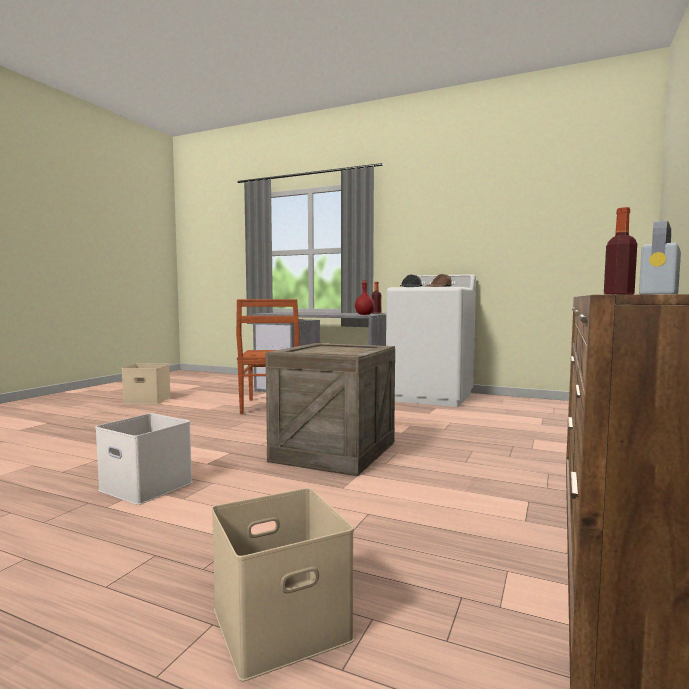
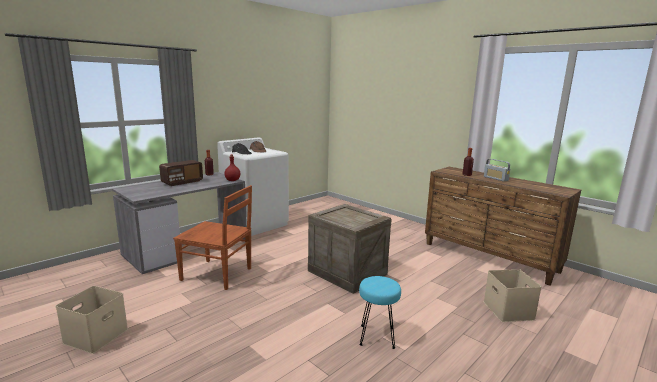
camera: 70 degrees left, 10 degrees up
white storage box [95,413,192,505] -> turquoise stool [359,276,401,349]
none -> radio [159,160,203,186]

